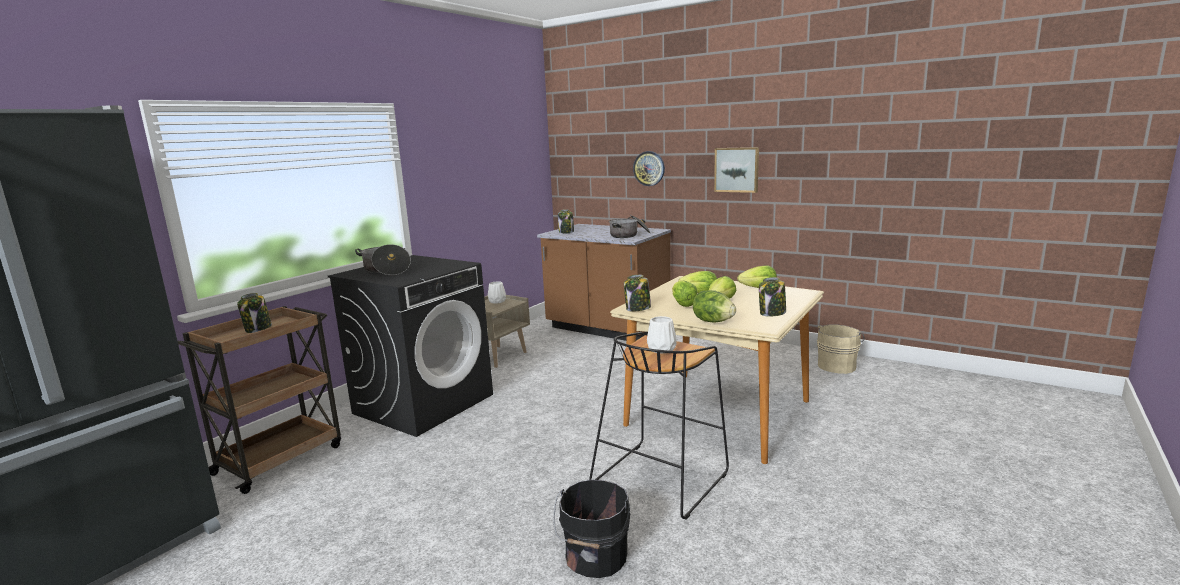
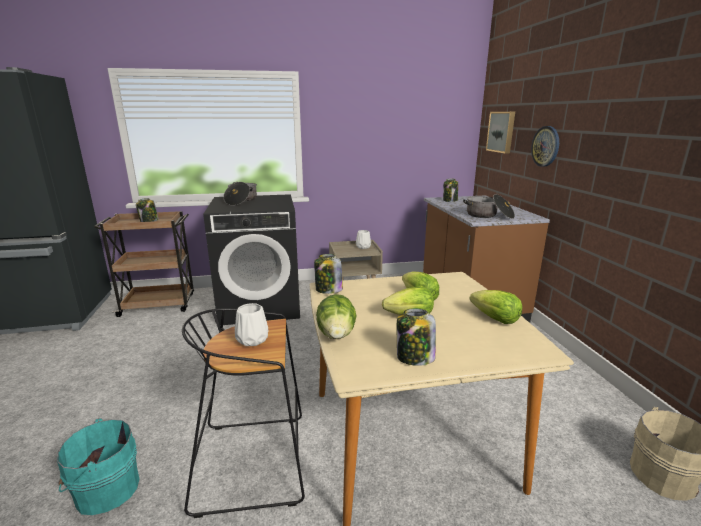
camera: 45 degrees right, 5 degrees up
black bucket [553,480,630,578] -> turquoise bucket [57,418,139,515]
lettuce [672,280,697,307] -> none
picture [714,147,759,193] -> picture moved to [486,112,515,154]

